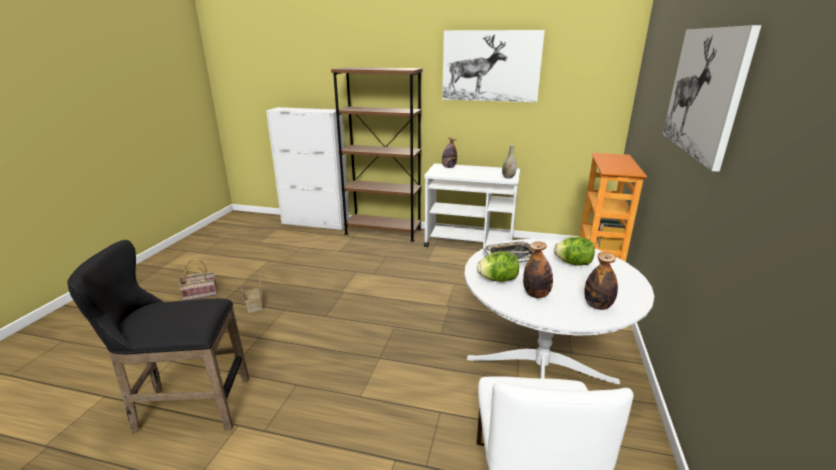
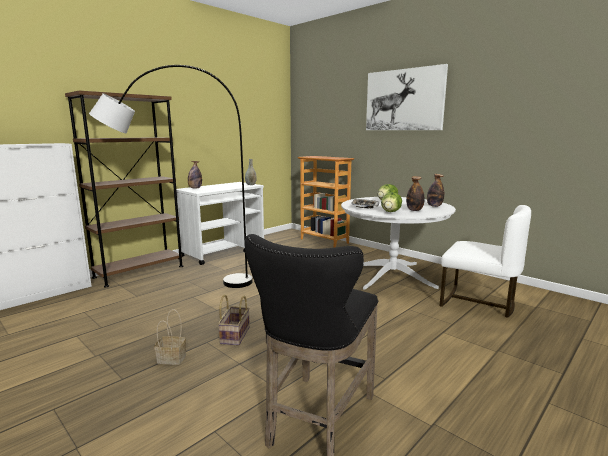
camera: 60 degrees left, 10 degrees down
basket [179,259,217,301] -> basket moved to [218,294,250,345]
picture [442,30,545,102] -> none
none -> grey floor lamp [89,65,253,288]

